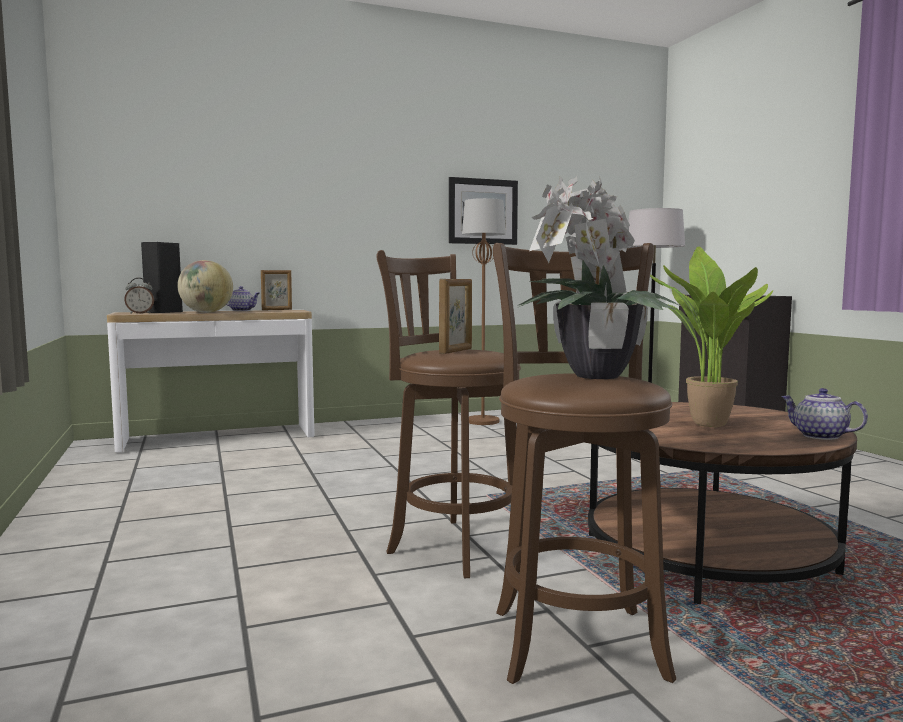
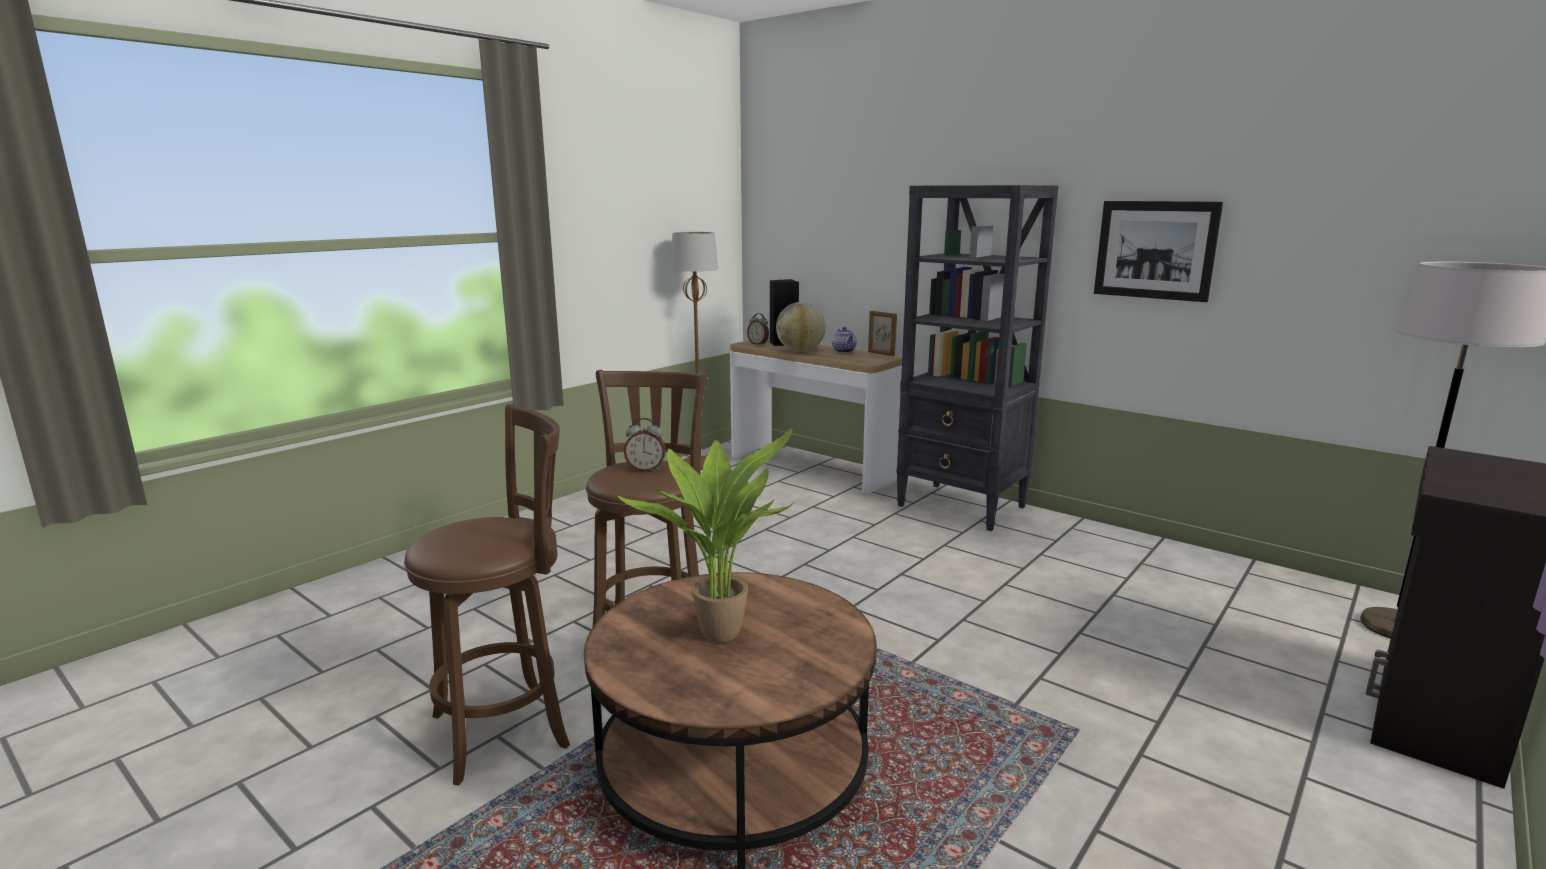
camera: 60 degrees right, 10 degrees up
picture frame [439,279,472,354] -> alarm clock [624,418,666,472]
brown floor lamp [462,198,506,425] -> brown floor lamp moved to [671,232,718,470]
potted plant [517,176,681,379] -> none
teapot [781,388,868,440] -> none
none -> black bookcase [896,185,1059,531]

